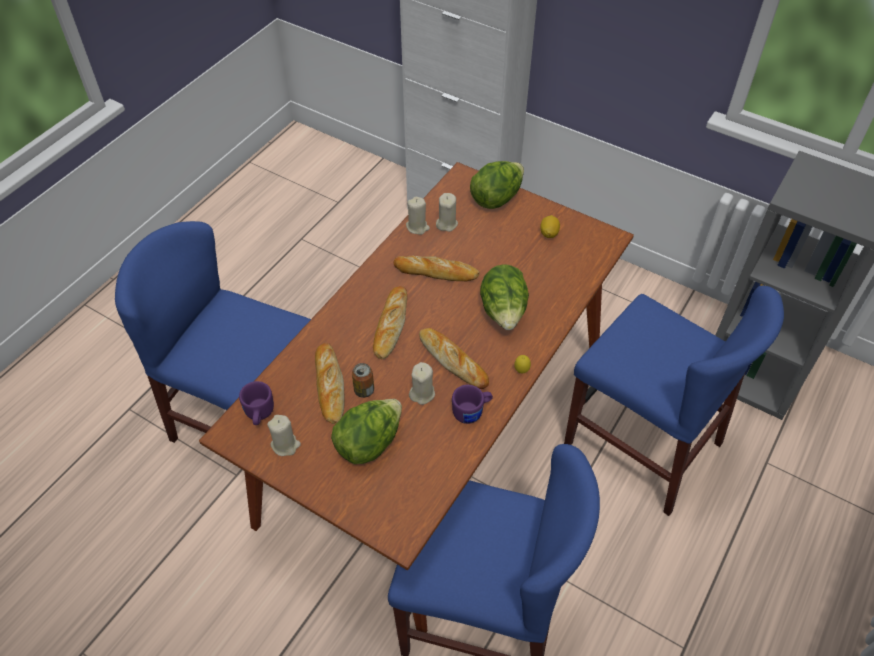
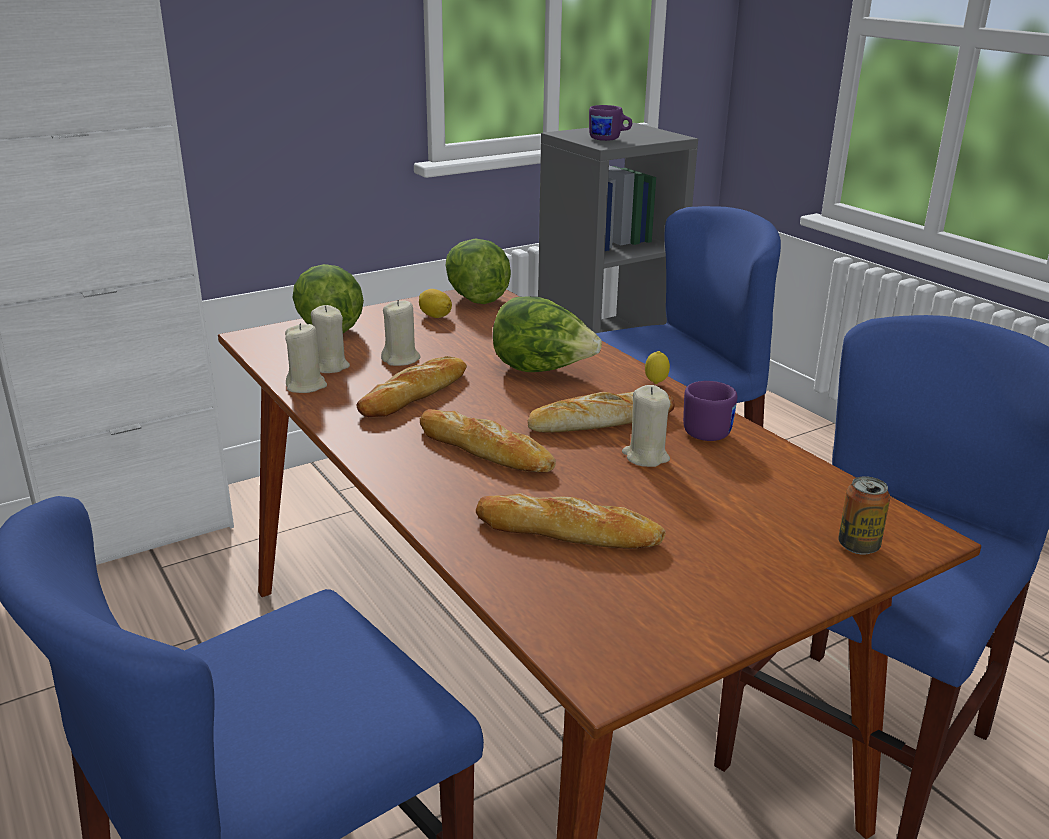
camera: 65 degrees left, 25 degrees down
purple mug [239,381,274,425] -> purple mug moved to [589,105,632,141]
beige candle [267,415,301,456] -> beige candle moved to [381,300,421,366]
lettuce [331,399,402,464] -> lettuce moved to [445,238,511,304]
can [352,363,374,398] -> can moved to [838,476,890,555]

